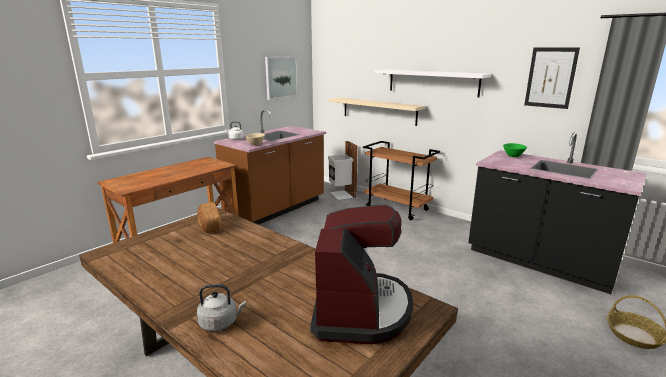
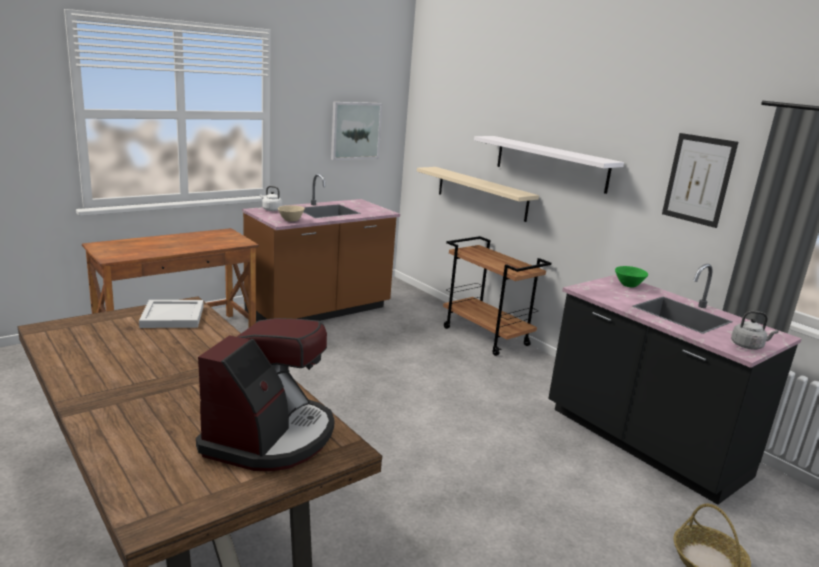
camera: 10 degrees right, 0 degrees up
bread [197,202,221,233] -> white tray [139,300,204,328]
grey kettle [197,284,246,331] -> grey kettle moved to [731,311,778,350]
white trash can [327,141,358,200] -> none

